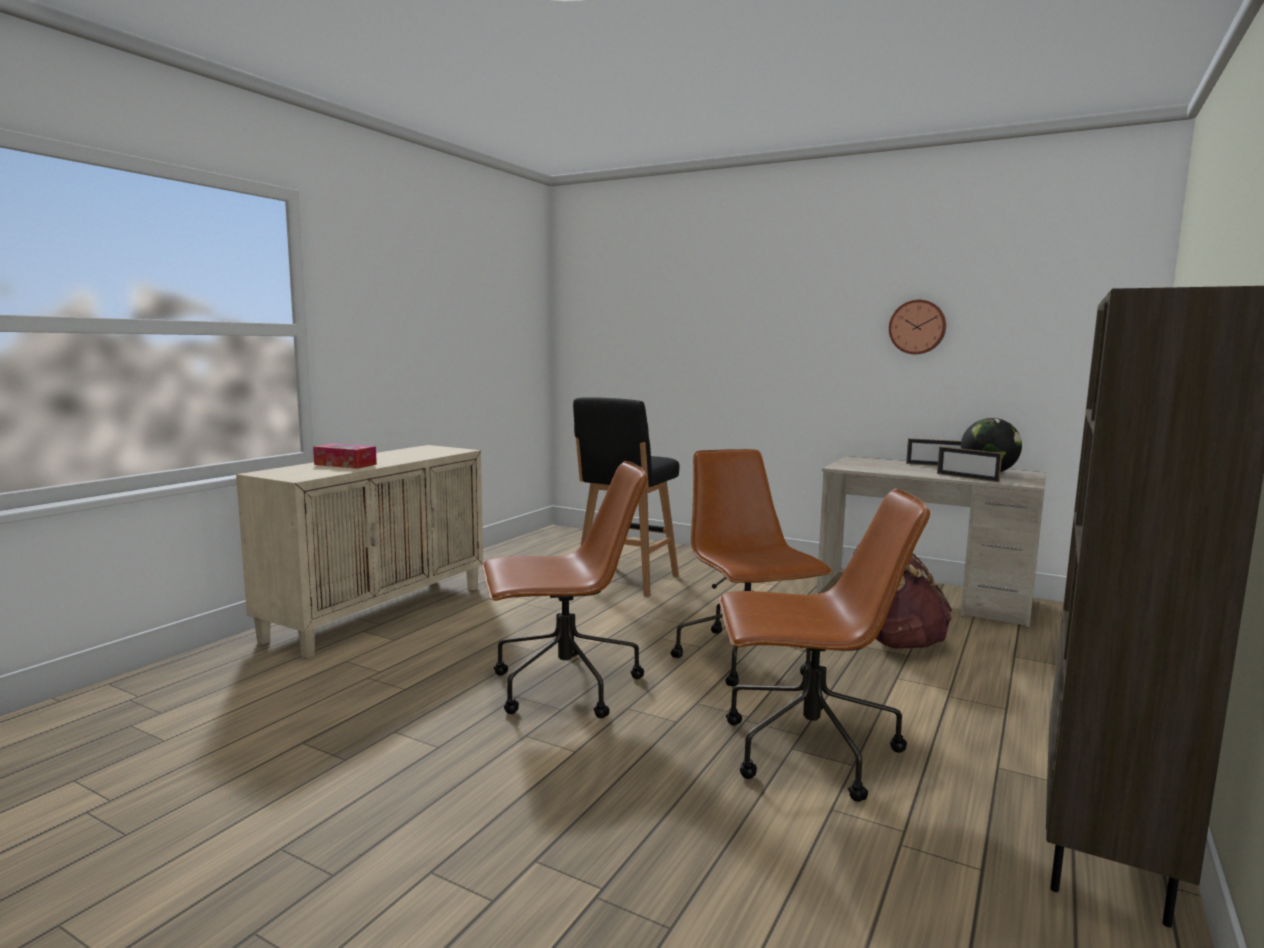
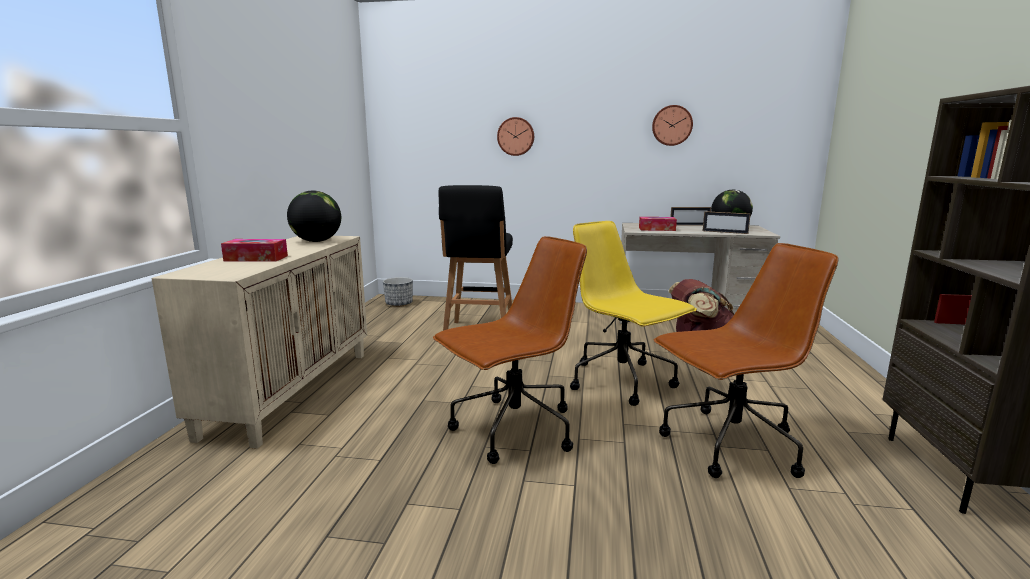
camera: 20 degrees left, 5 degrees up
brown office chair [671,449,833,687] -> yellow office chair [570,221,697,406]
none -> globe [287,191,341,242]
none -> planter [383,277,413,307]
none -> wall clock [497,117,534,156]
none -> tissue box [639,217,677,231]

